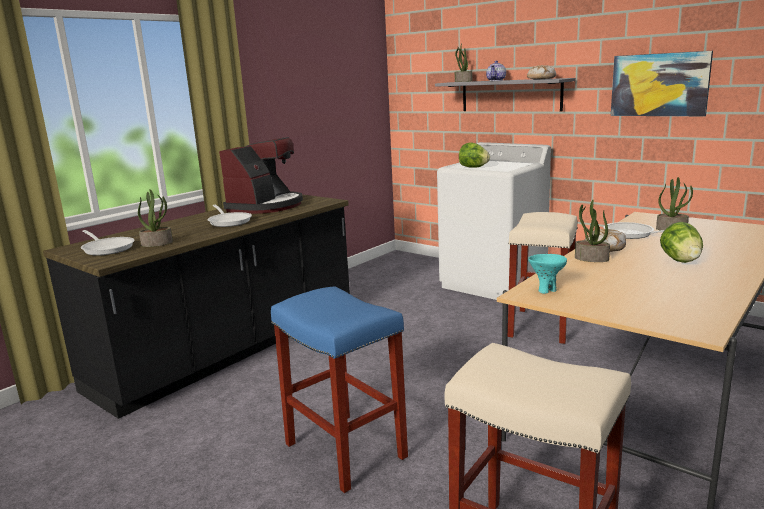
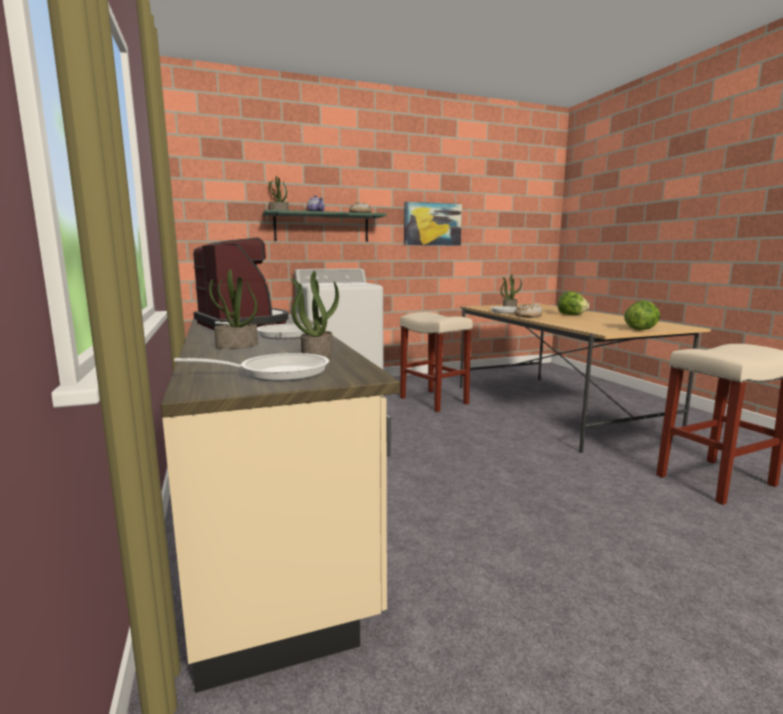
camera: 60 degrees left, 5 degrees down
black counter [43,194,350,419] -> beige counter [161,314,400,693]
blue stool [271,286,408,493] -> none
grey shelf [435,78,576,111] -> green shelf [263,210,387,242]
lettuce [459,143,490,168] -> lettuce moved to [624,300,660,330]
turquoise bowl [528,254,567,294] -> none
potted plant [575,200,610,262] -> potted plant moved to [209,270,258,349]

